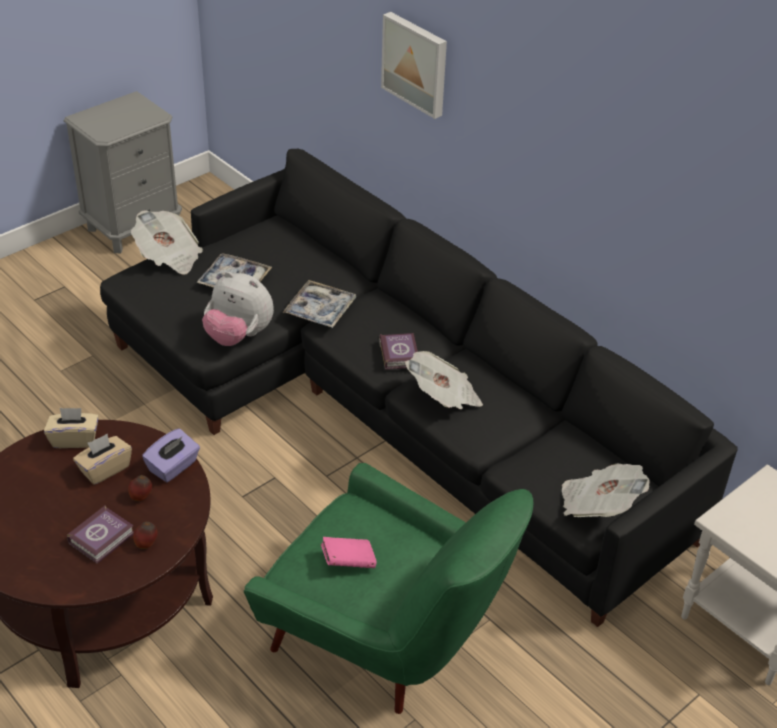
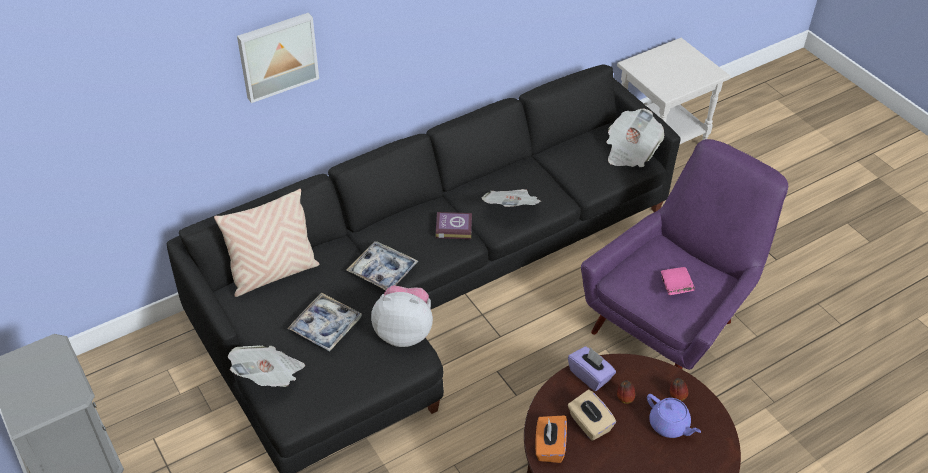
camera: 80 degrees left, 5 degrees up
beige tissue box [44,408,99,448] -> orange tissue box [535,415,567,463]
book [67,506,134,564] -> purple teapot [647,394,701,438]
plush toy [202,272,274,346] -> plush toy turned 120 degrees counterclockwise [371,285,433,347]
green armchair [244,463,533,714] -> purple armchair [581,139,788,370]
none -> beige pillow [214,189,319,297]

